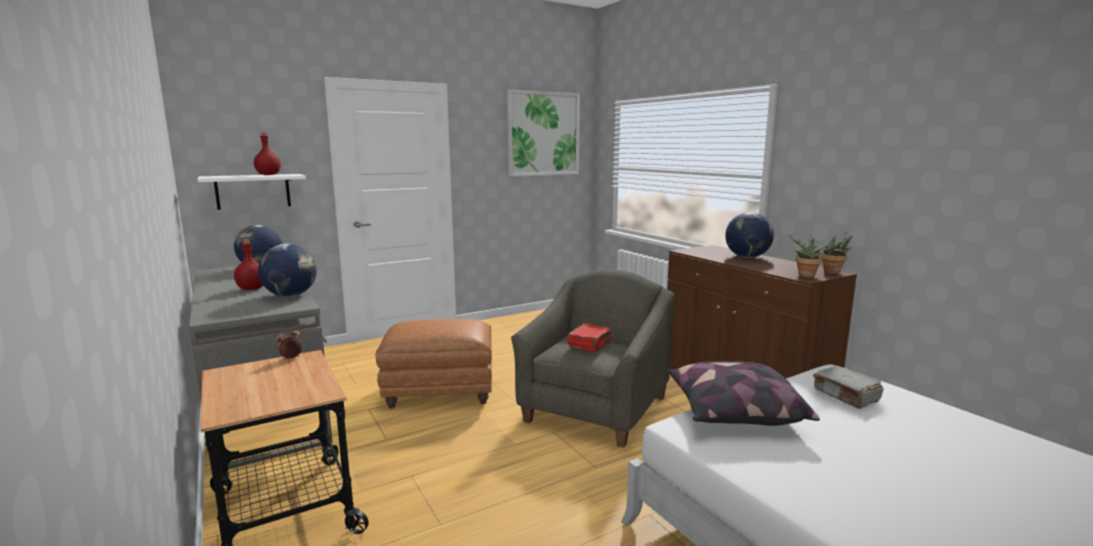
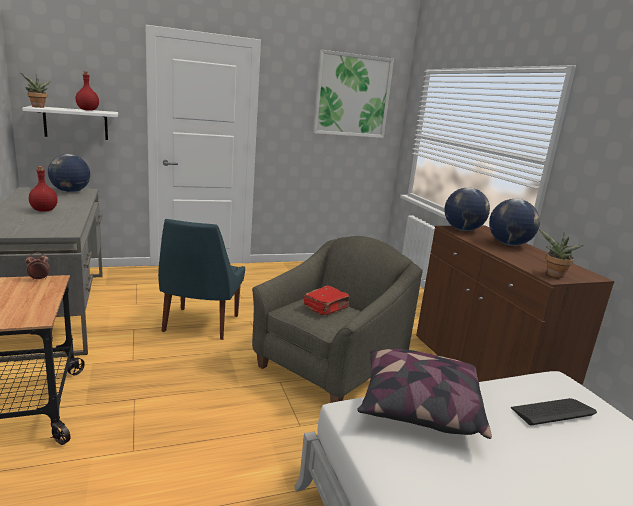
camera: 10 degrees right, 5 degrees up
globe [258,243,317,297] -> globe moved to [444,188,490,231]
brown ottoman [375,319,492,409] -> blue chair [158,219,245,340]
grey book [813,366,884,409] -> keyboard [511,398,597,426]
potted plant [821,232,852,274] -> potted plant moved to [21,73,51,108]

